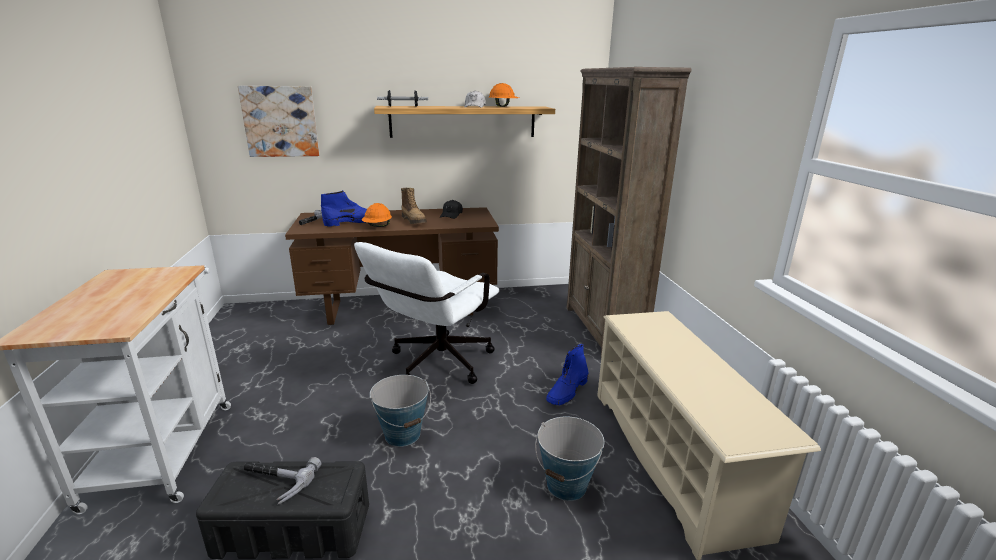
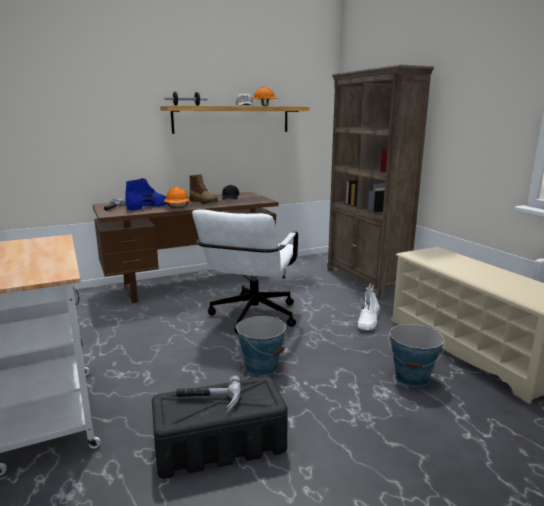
camera: 15 degrees left, 5 degrees down
picture [238,86,320,157] -> none
blue boot [546,344,589,405] -> white boot [358,283,380,330]

